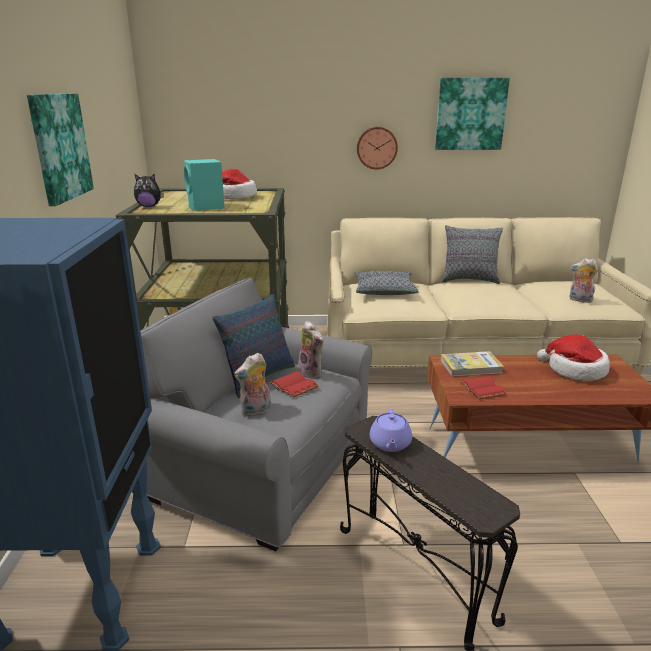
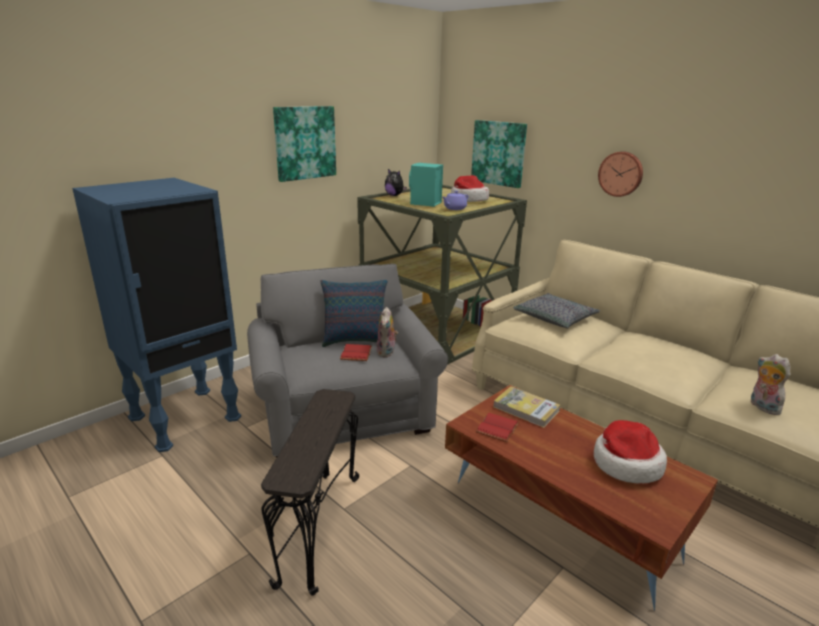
camera: 45 degrees right, 0 degrees up
plush toy [234,353,271,417] -> none
purple teapot [370,408,412,452] -> purple teapot moved to [443,191,468,210]
picture [435,78,510,150] -> picture moved to [471,120,527,188]
grey pillow [442,225,503,284] -> none

